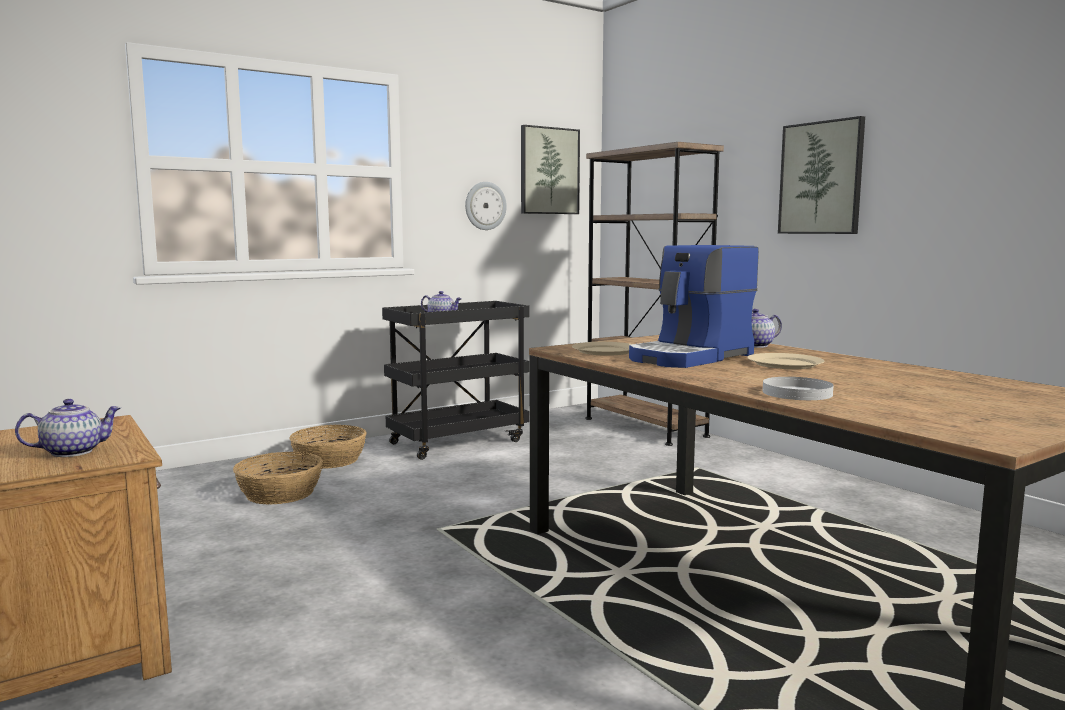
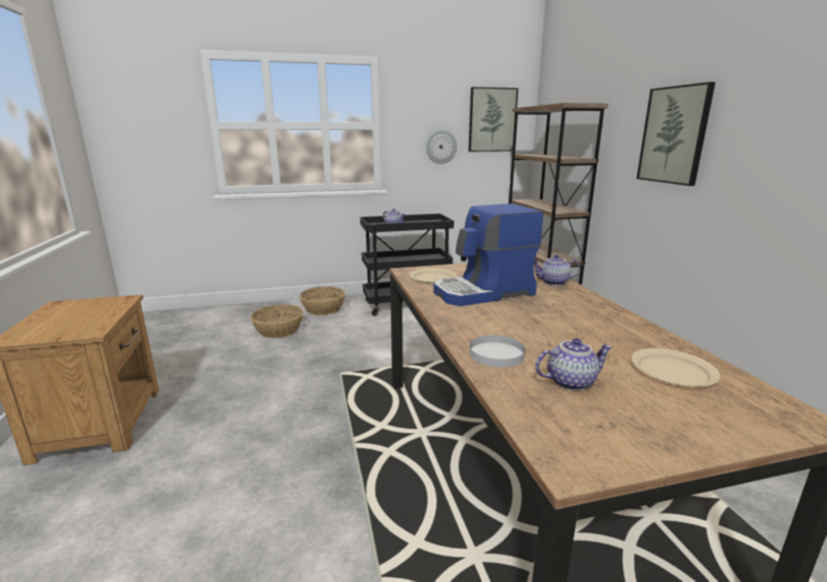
camera: 20 degrees right, 10 degrees up
teapot [15,399,121,457] -> teapot moved to [535,338,613,391]
beige plate [747,353,825,369] -> beige plate moved to [631,348,720,387]

